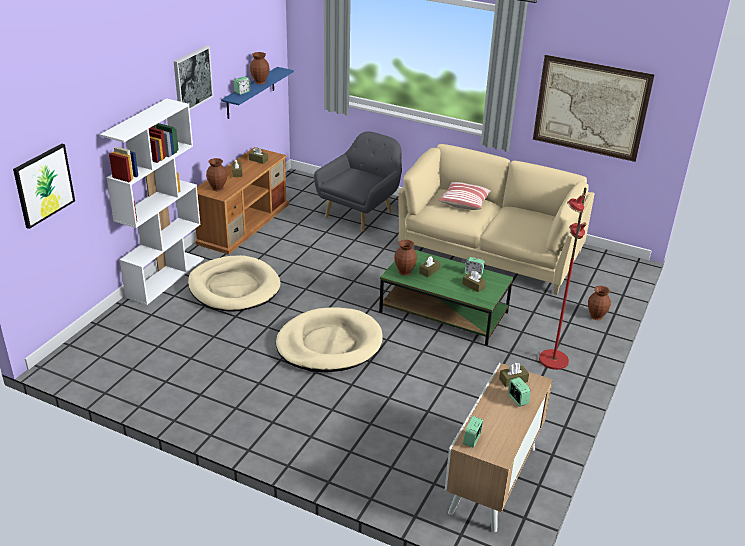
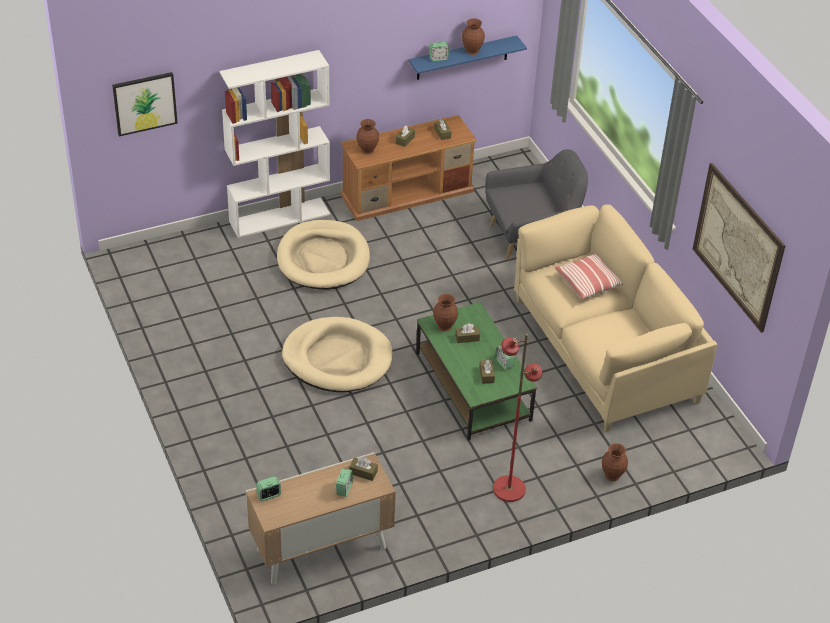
camera: 40 degrees right, 10 degrees up
picture [174,45,214,110] -> none

